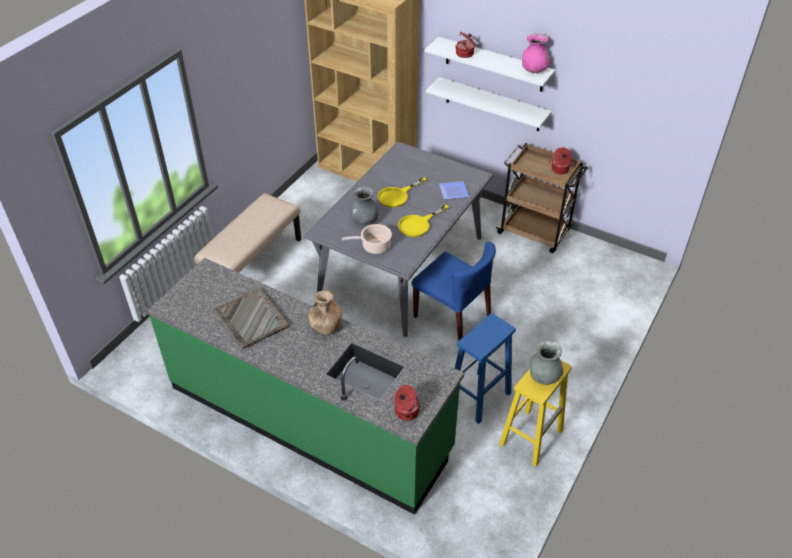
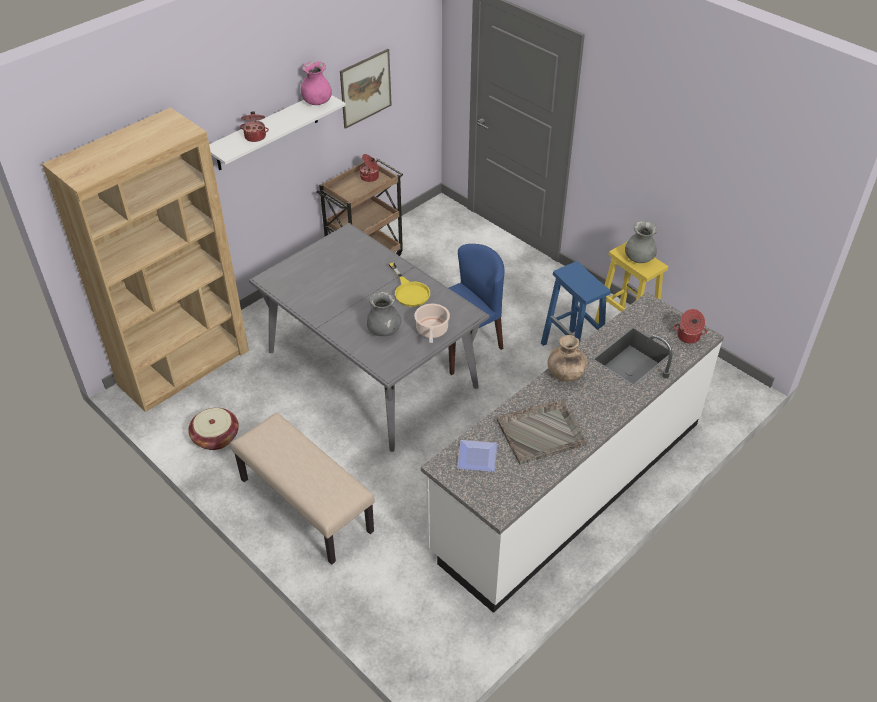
camera: 75 degrees left, 0 degrees up
green counter [147,258,464,515] -> white counter [421,292,724,613]
yellow frying pan [378,177,427,208] -> none
white shelf [426,77,552,131] -> none
plate [439,181,469,200] -> plate moved to [457,440,497,472]
none -> basket [188,408,239,450]
none -> picture [340,49,392,129]

